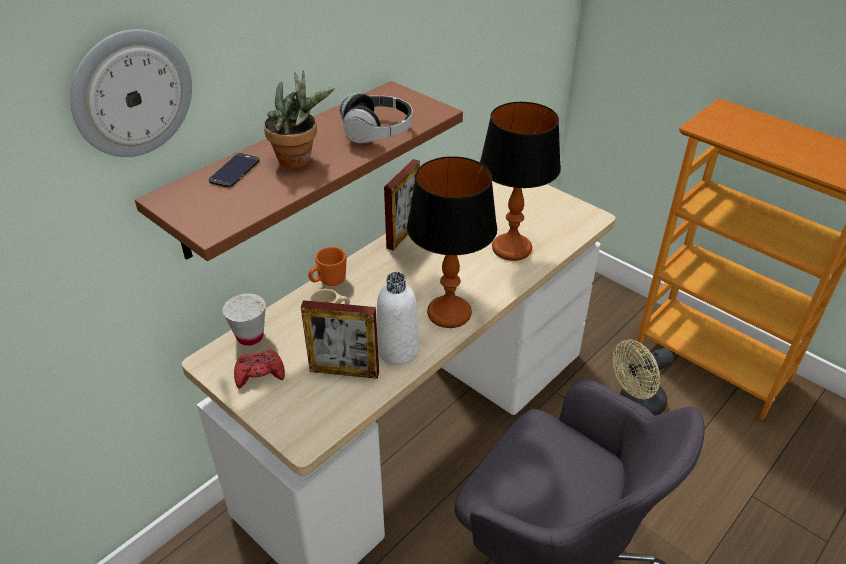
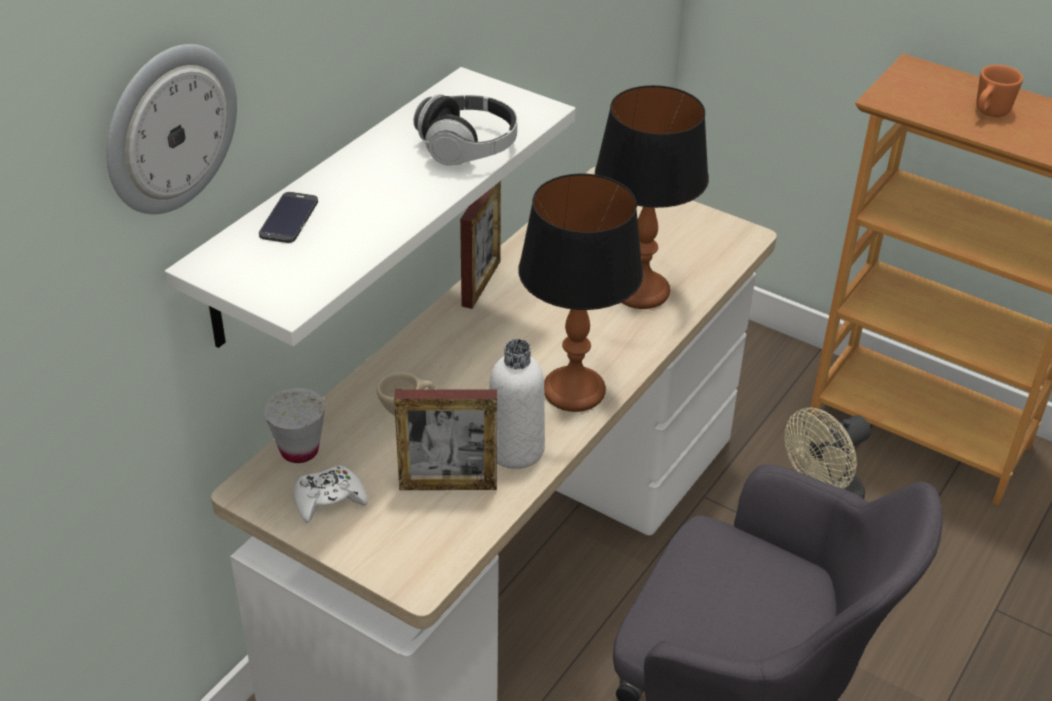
camera: 10 degrees left, 0 degrees up
brown shelf [135,81,463,261] -> white shelf [165,67,576,348]
red game controller [234,350,285,389] -> white game controller [294,465,368,523]
potted plant [264,70,335,169] -> none
orange mug [308,247,346,286] -> orange mug moved to [976,65,1023,117]

